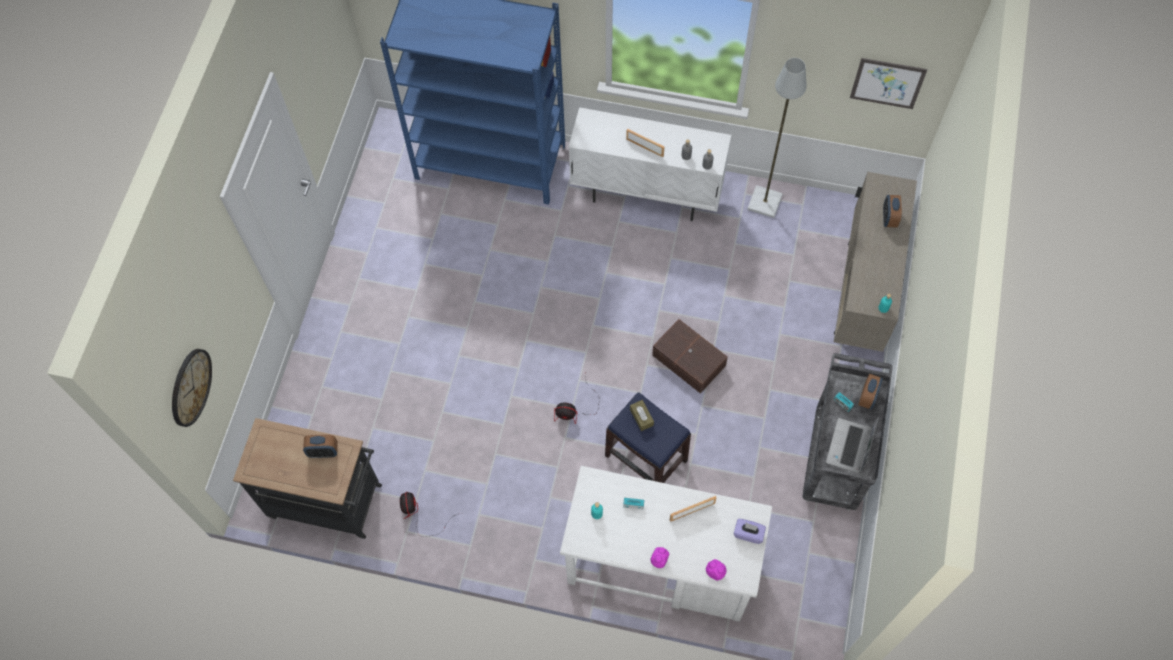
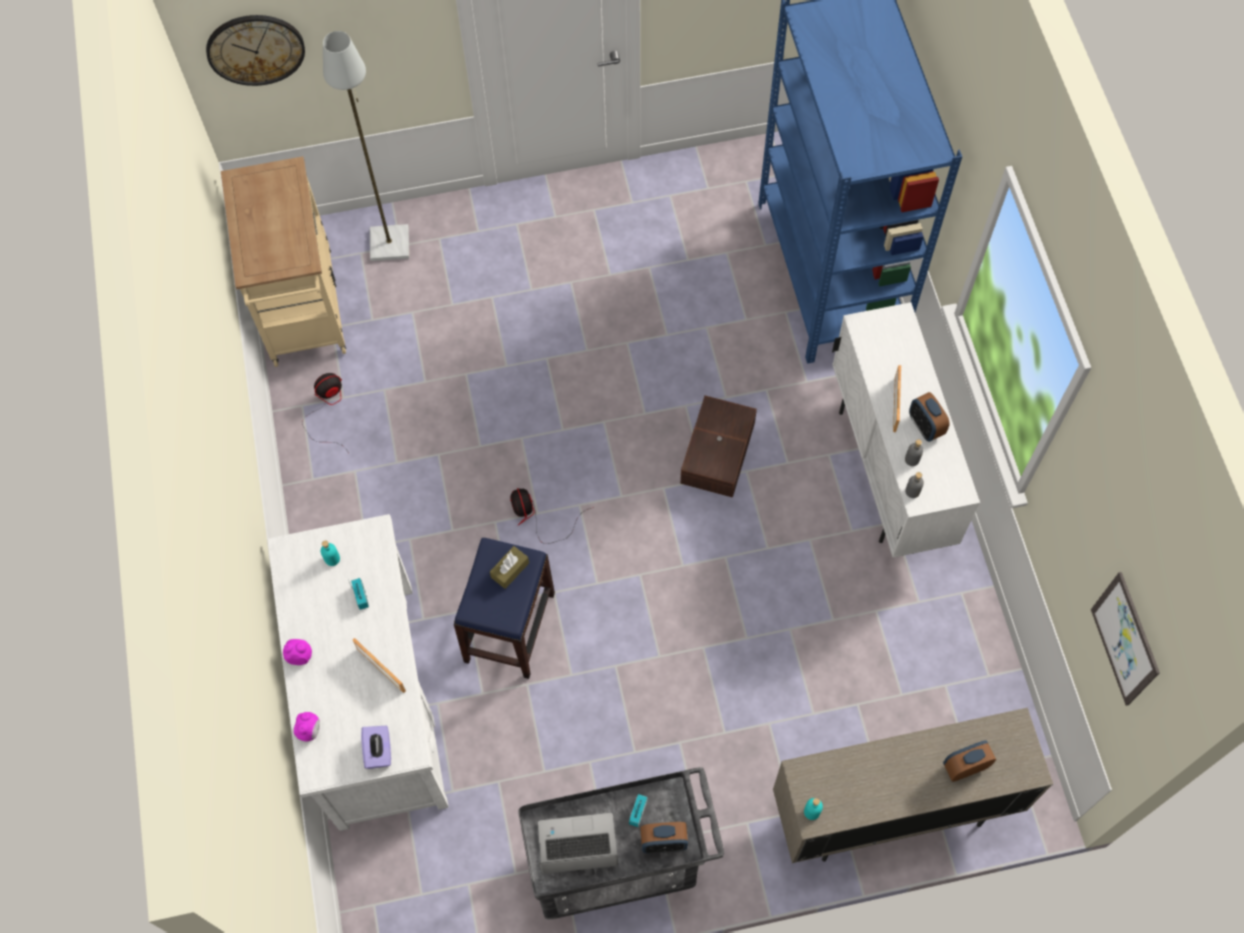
camera: 65 degrees right, 0 degrees up
black cart [233,418,382,539] -> beige cart [221,156,346,367]
alarm clock [303,435,338,458] -> alarm clock moved to [909,392,950,442]
brown storage box [652,319,728,394] -> brown storage box moved to [680,395,757,498]
grey floor lamp [747,58,806,218] -> grey floor lamp moved to [323,31,409,261]

